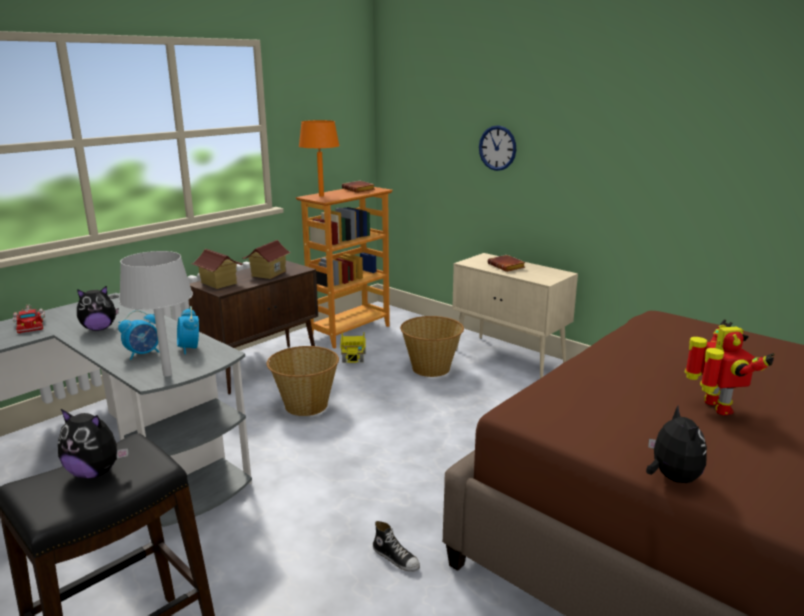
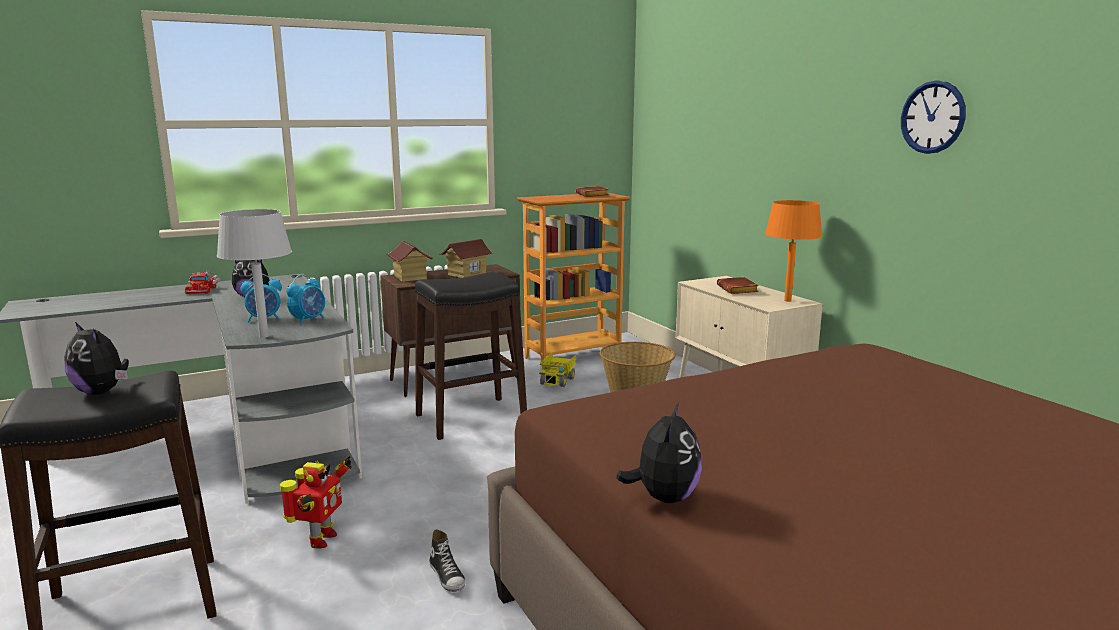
camera: 20 degrees right, 5 degrees down
alarm clock [177,306,199,355] -> alarm clock turned 150 degrees counterclockwise [286,275,325,324]
basket [267,346,339,416] -> black stool [415,272,527,440]
orange table lamp [299,120,340,197] -> orange table lamp moved to [765,200,822,302]
wall clock [479,125,516,171] -> wall clock moved to [901,80,966,154]
toy robot [685,319,775,416] -> toy robot moved to [280,456,352,548]

